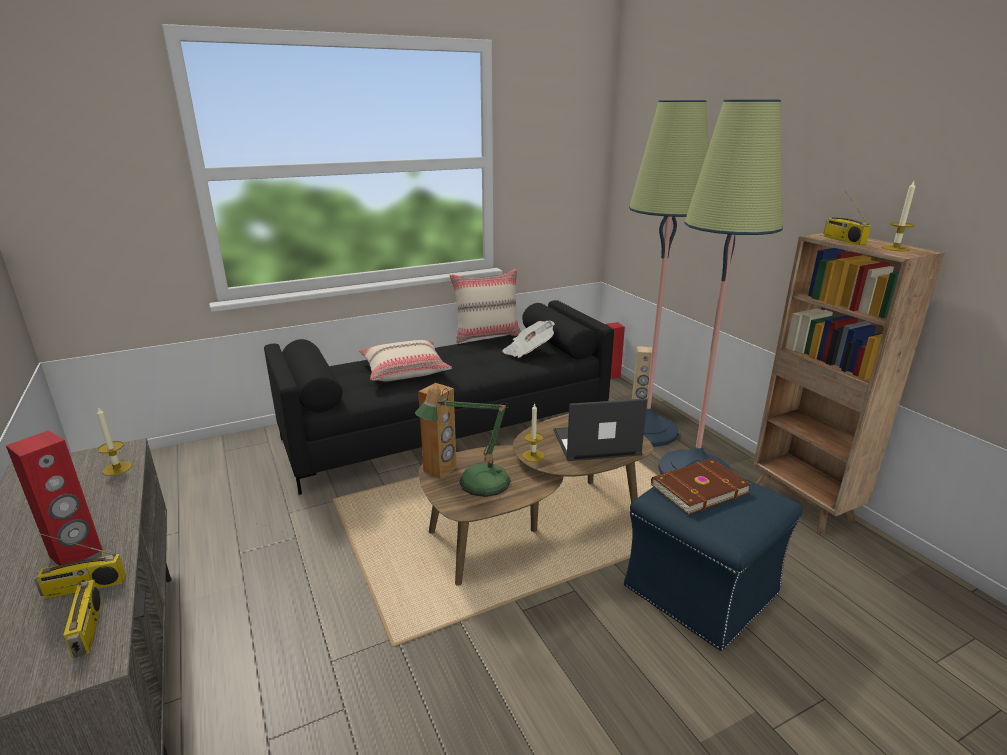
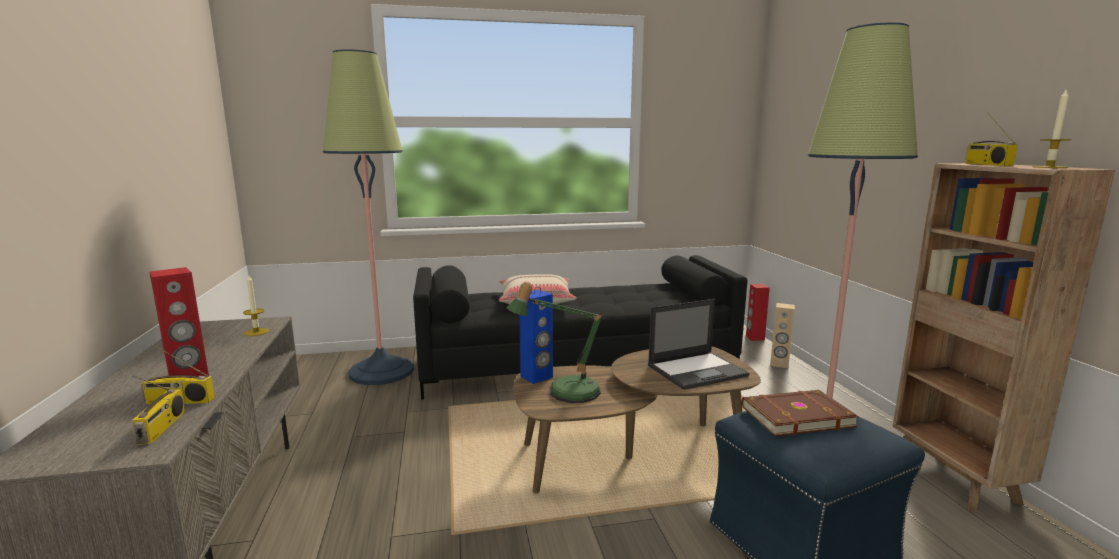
camera: 15 degrees right, 10 degrees down
brown speaker [418,383,457,478] -> blue speaker [519,290,553,384]
beige pillow [449,269,521,343] -> none
newspaper [502,321,555,358] -> none
candle [522,404,544,462] -> none
laptop [554,398,648,461] -> laptop turned 150 degrees clockwise [648,299,750,390]
floor lamp [629,100,709,447] -> floor lamp moved to [323,49,414,385]

